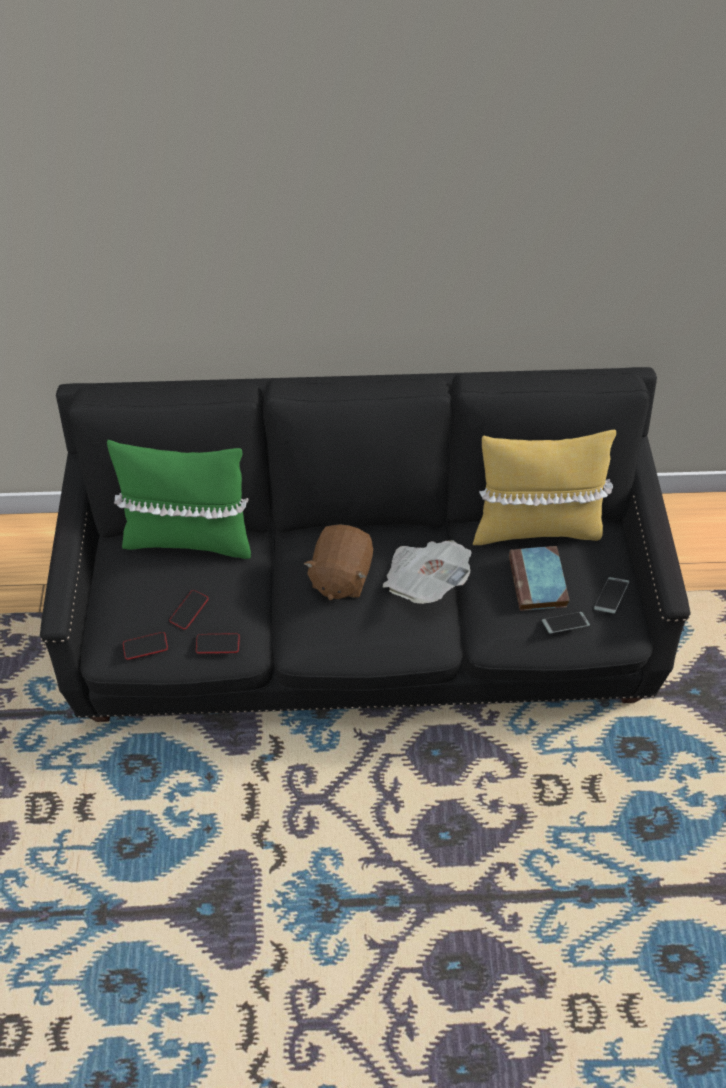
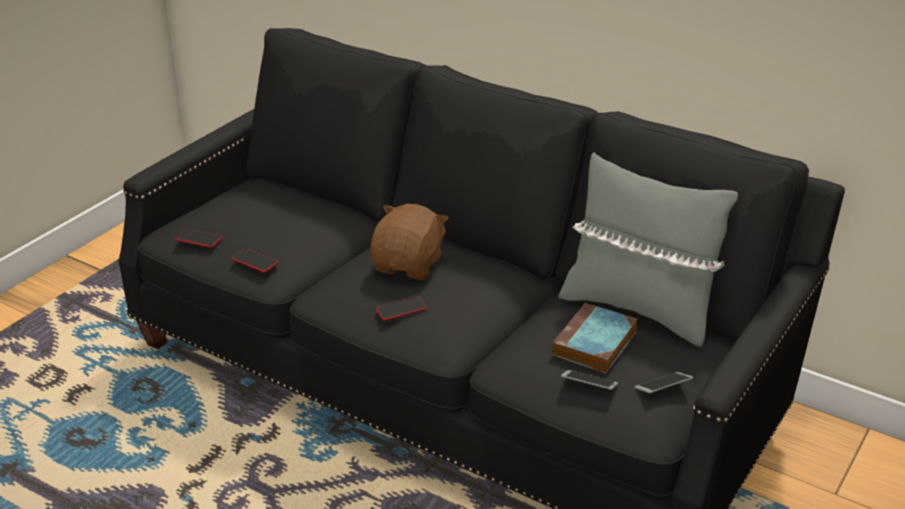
camera: 35 degrees right, 25 degrees down
green pillow [107,440,251,559] -> none
phone [169,590,209,630] -> phone moved to [375,296,427,321]
brown plush toy [303,524,373,600] -> brown plush toy turned 150 degrees clockwise [370,204,449,280]
newspaper [382,540,472,604] -> none
yellow pillow [473,430,616,545] -> grey pillow [559,152,738,347]

